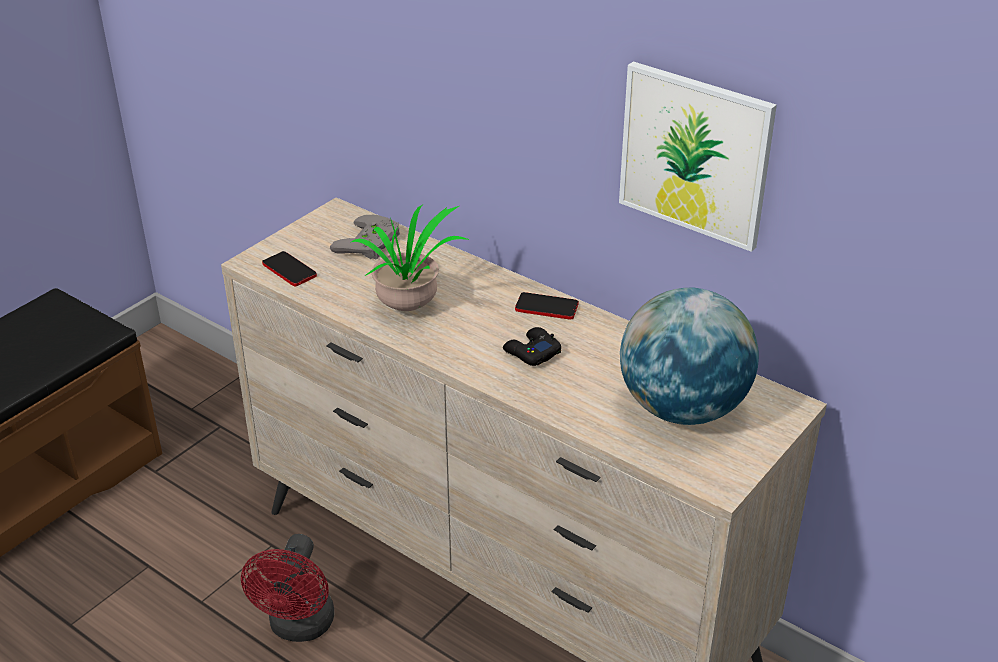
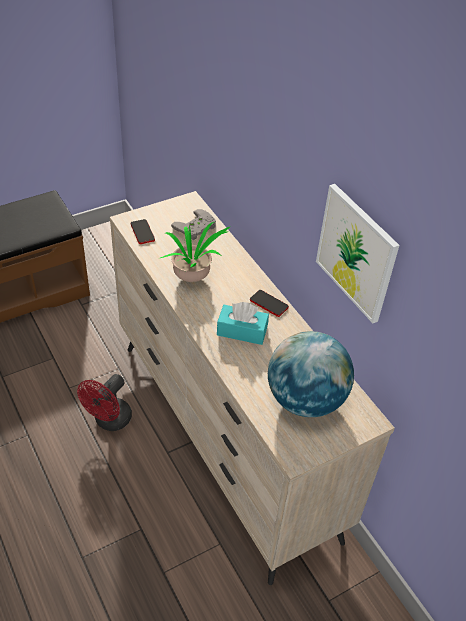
camera: 20 degrees right, 10 degrees up
black game controller [503,327,561,366] -> turquoise tissue box [217,302,269,345]

